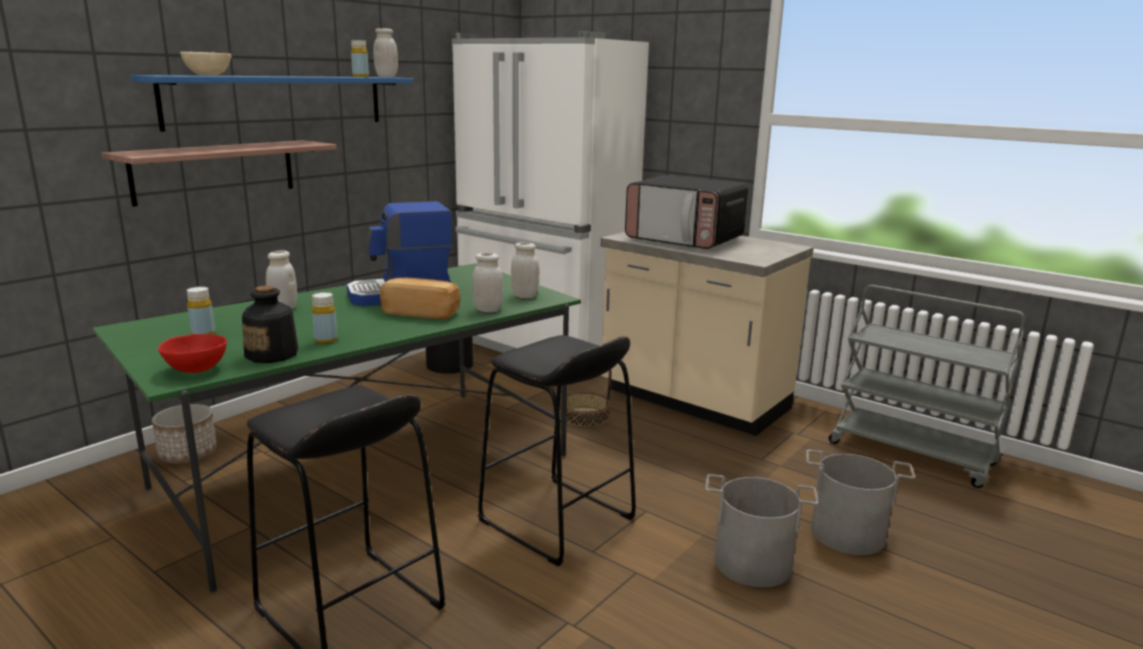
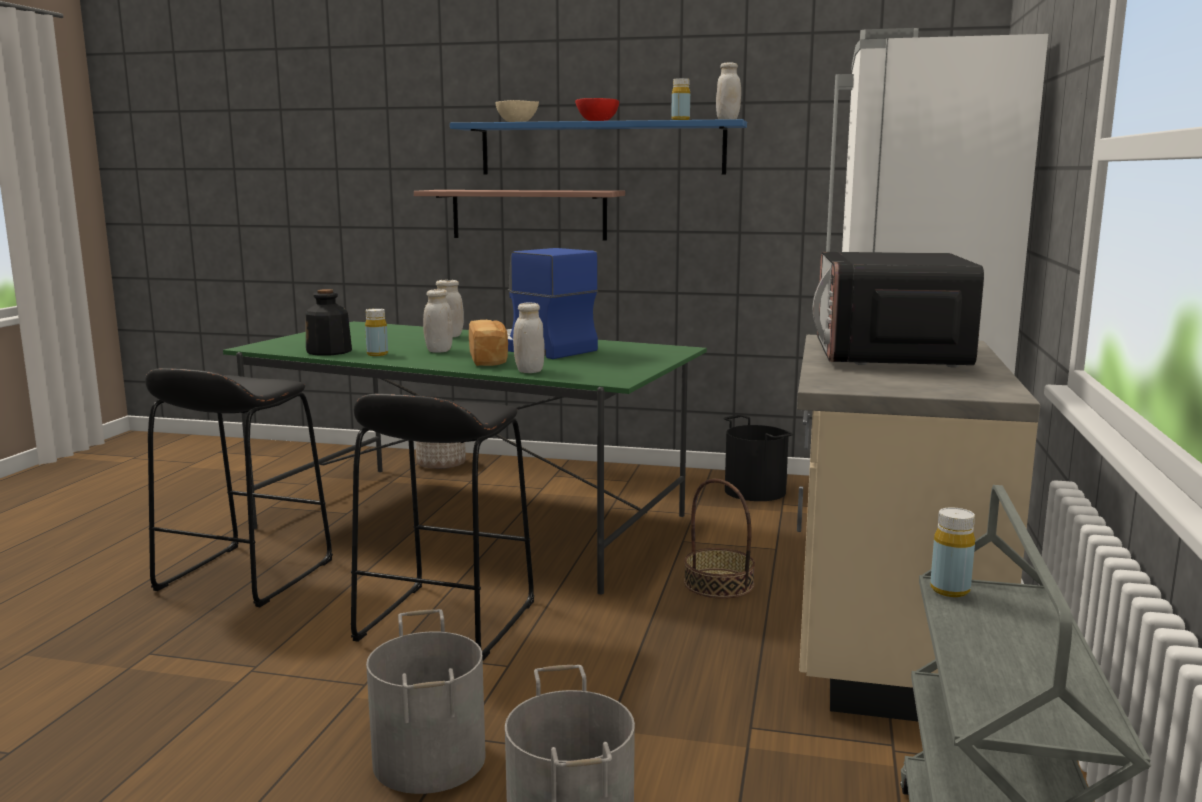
camera: 65 degrees right, 5 degrees down
red bowl [158,334,227,373] -> red bowl moved to [575,98,619,121]
yellow bottle [187,287,215,334] -> yellow bottle moved to [930,507,975,597]
white jar [511,242,539,299] -> white jar moved to [423,289,453,353]

